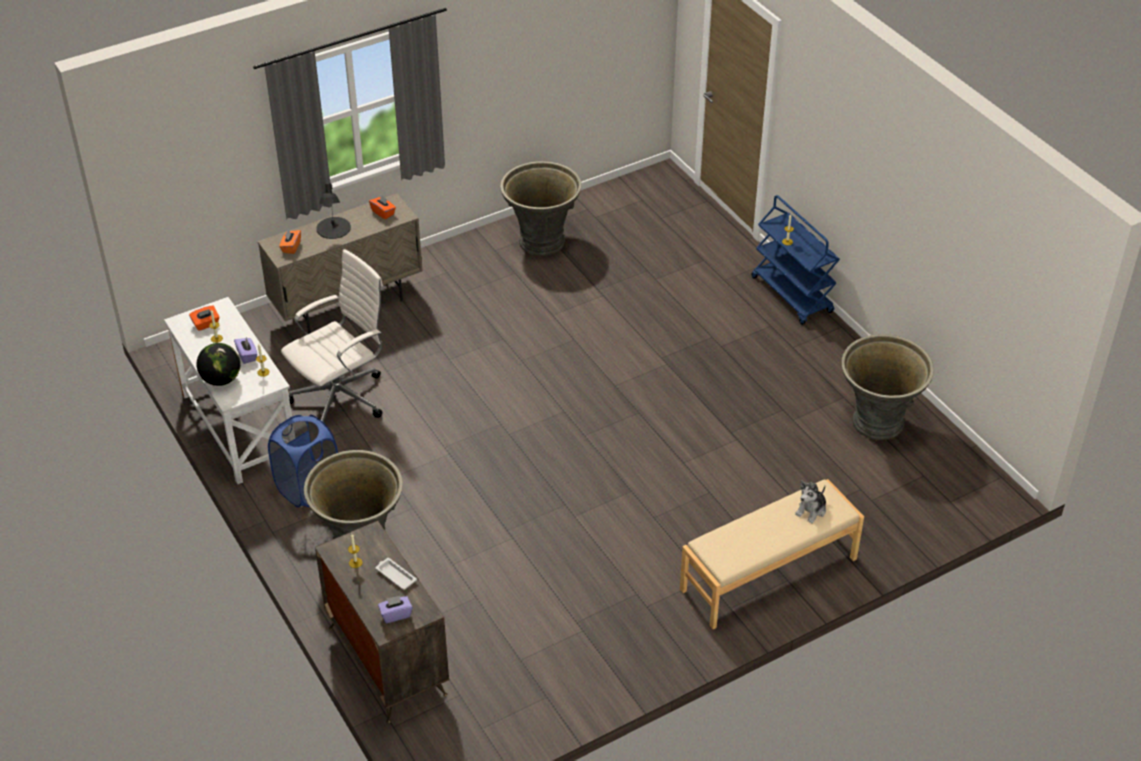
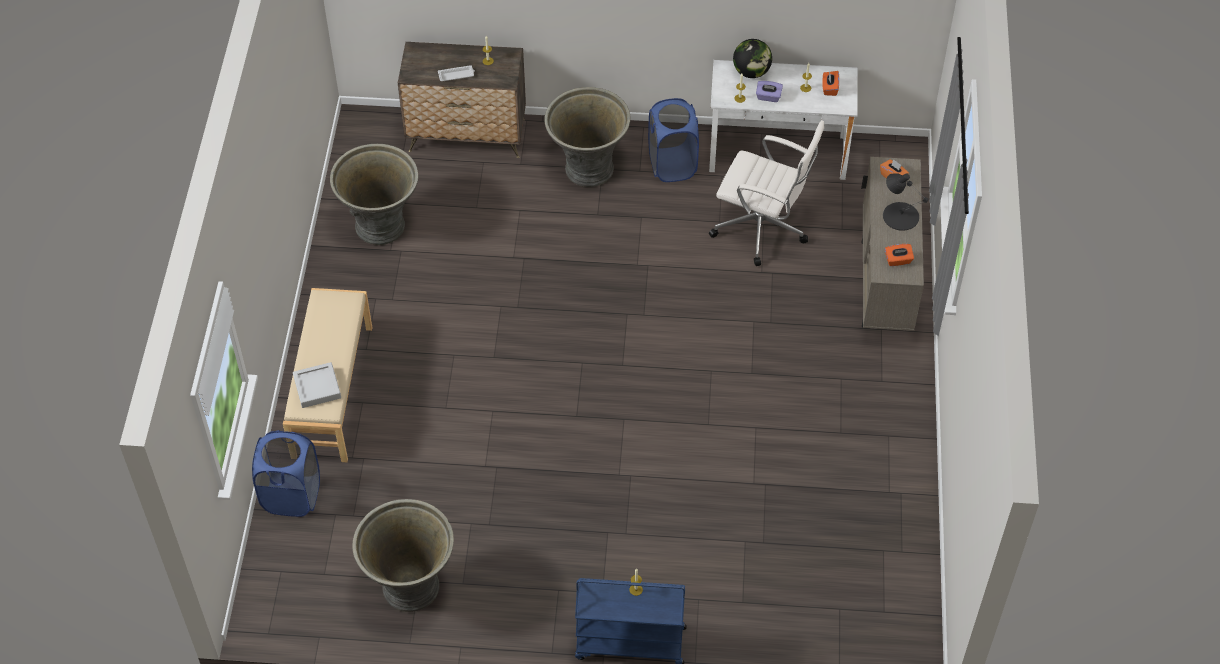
camera: 125 degrees right, 10 degrees up
white office chair [281,249,383,423] -> white office chair turned 60 degrees counterclockwise [709,120,824,266]
purple tissue box [378,596,413,623] -> none
grey planter [500,161,582,256] -> grey planter moved to [330,144,418,245]
plush toy [795,480,826,523] -> grey tray [293,362,341,408]
none -> blue laundry basket [252,430,320,517]

